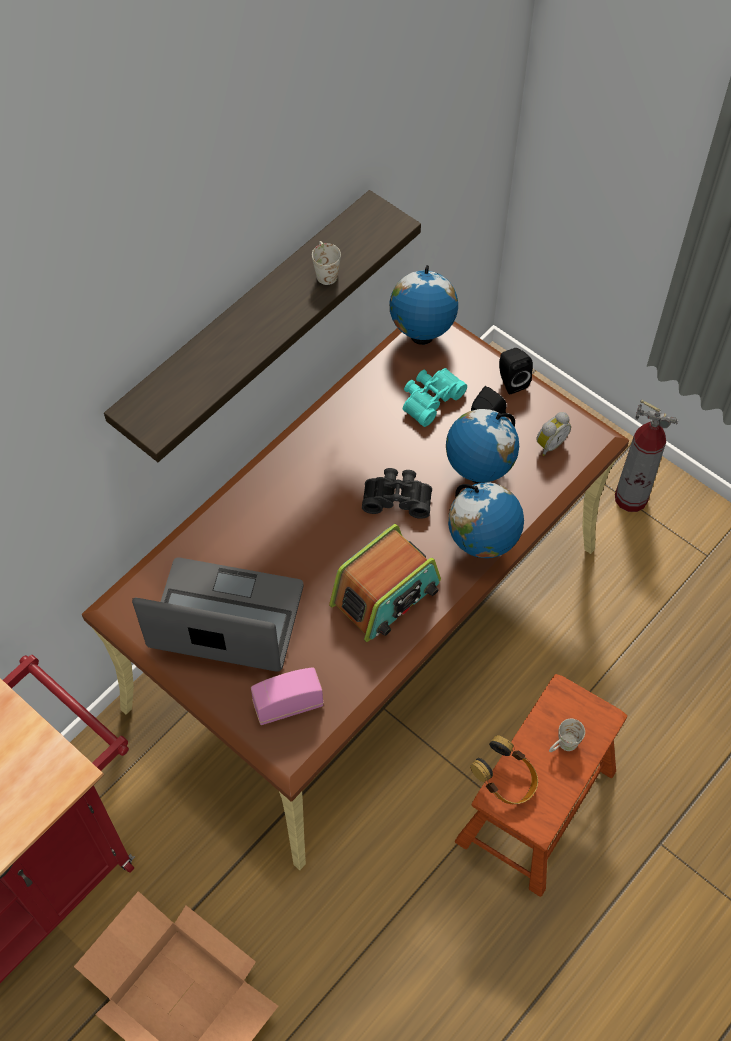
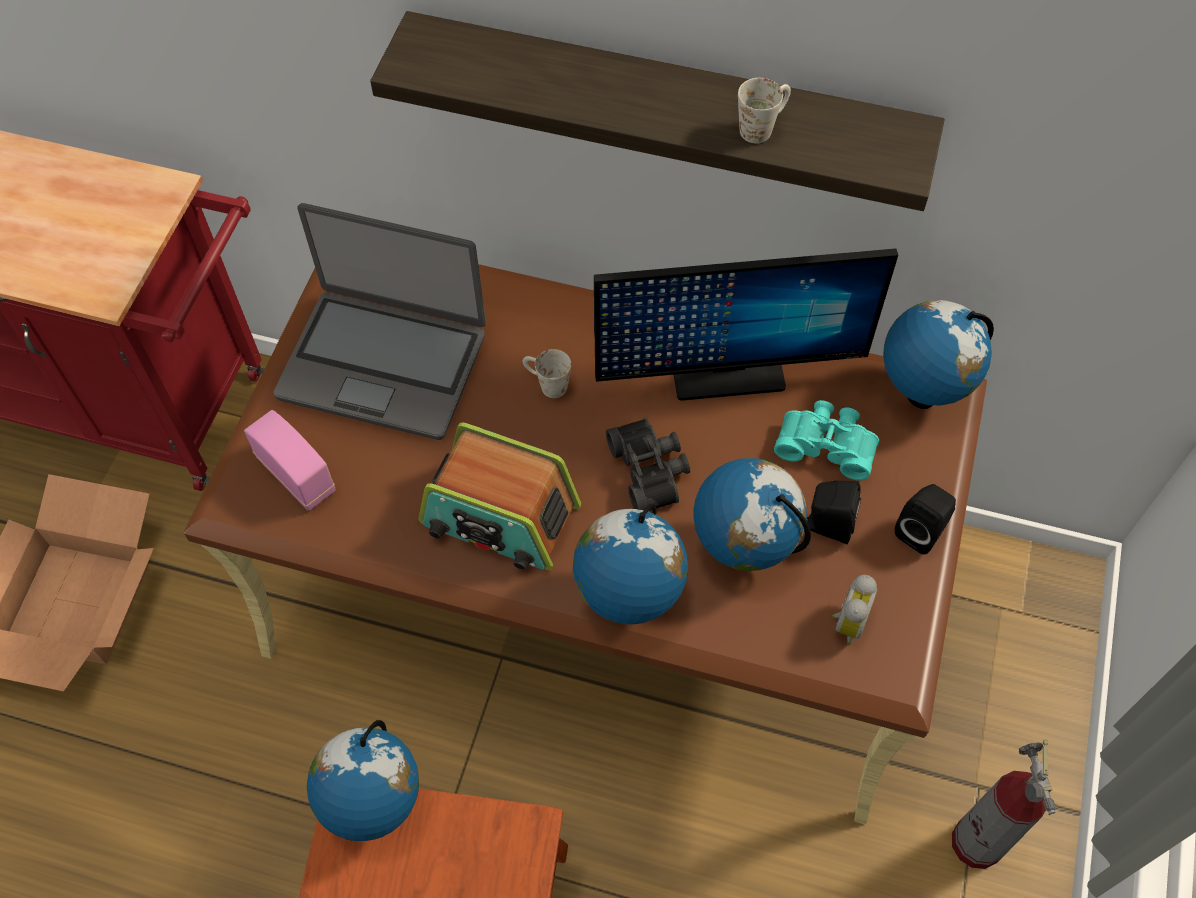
camera: 65 degrees right, 0 degrees up
laptop [132,557,304,671] -> laptop turned 120 degrees clockwise [274,203,486,440]
headphones [470,735,538,804] -> globe [307,720,419,841]
alarm clock [536,412,571,456] -> alarm clock turned 90 degrees counterclockwise [832,575,877,645]
white mug [549,719,585,752] -> white mug moved to [523,349,571,398]
none -> monitor [594,248,898,401]

